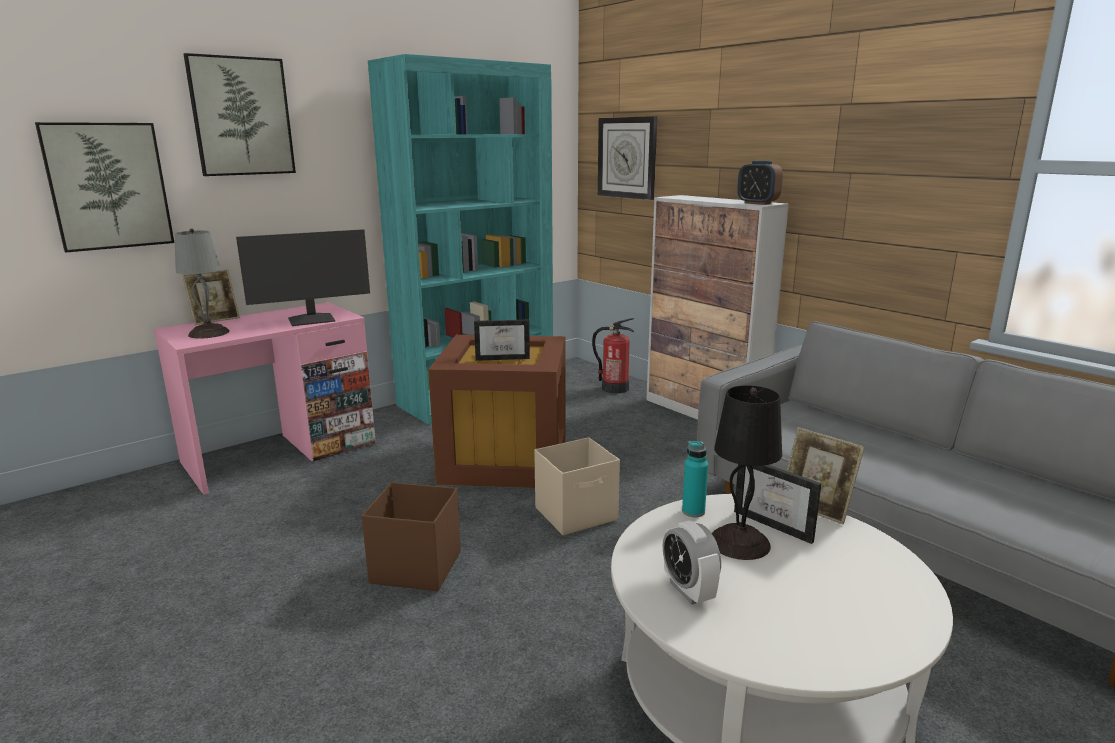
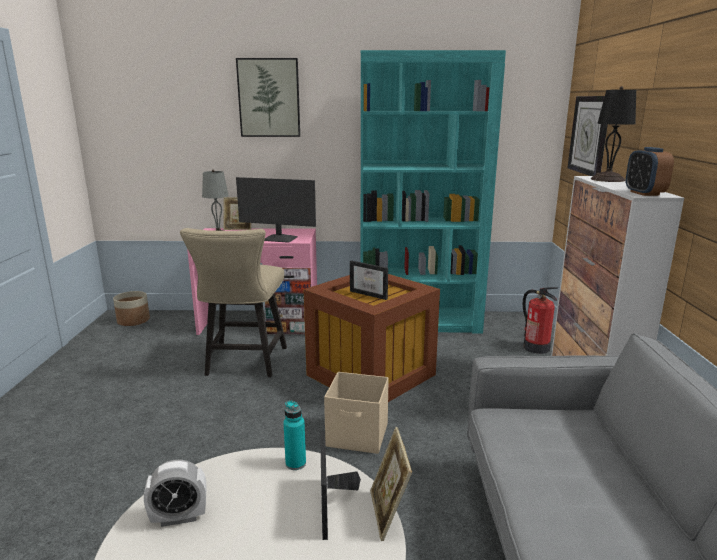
camera: 40 degrees right, 0 degrees up
picture [35,122,174,253] -> none
brown storage box [362,482,461,591] -> none
alarm clock [663,520,721,605] -> alarm clock turned 120 degrees counterclockwise [144,460,206,527]
black table lamp [712,385,782,560] -> black table lamp moved to [591,86,636,182]
none -> planter [113,291,150,326]
none -> beige chair [180,228,287,377]

